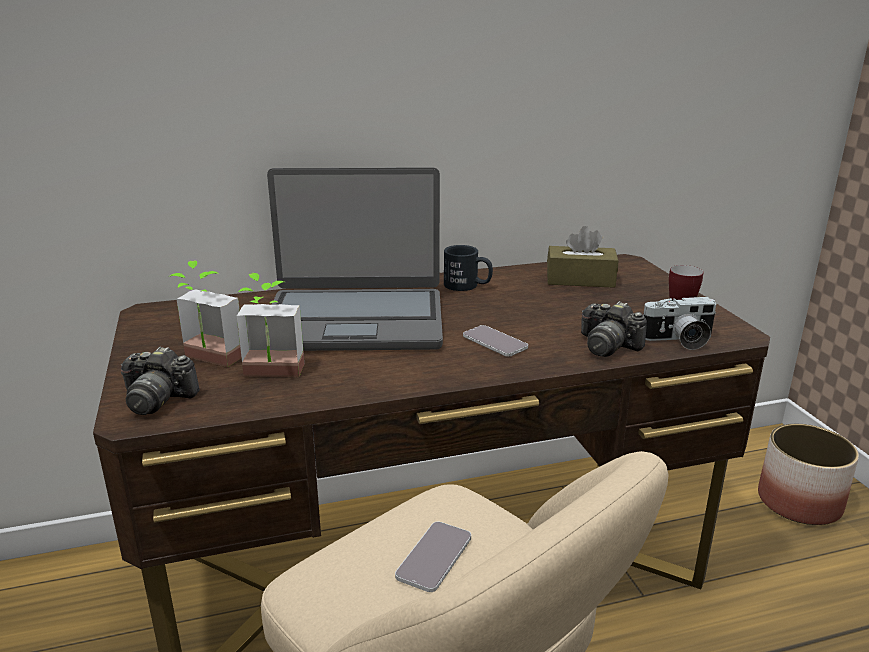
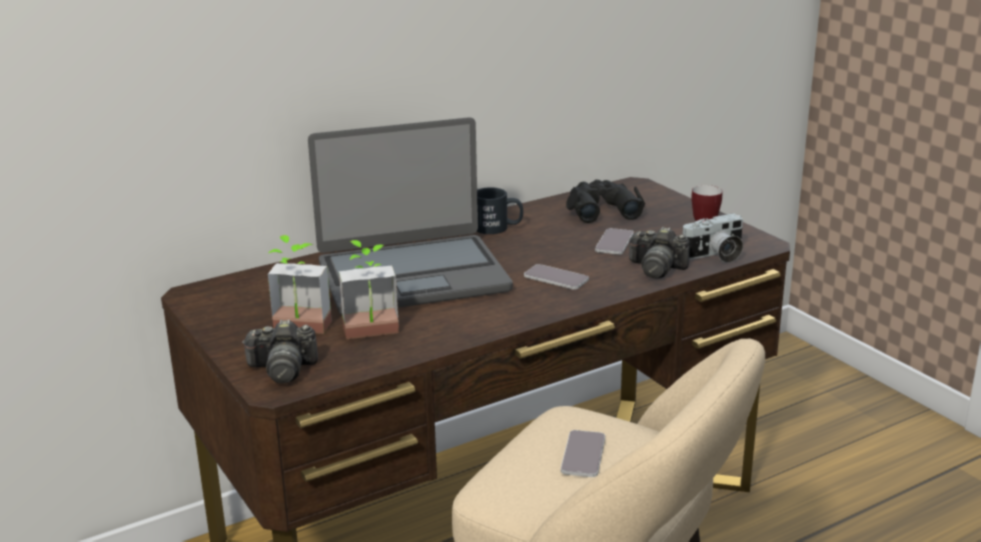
camera: 15 degrees left, 0 degrees up
brown tissue box [547,226,619,288] -> black binoculars [566,180,645,223]
planter [758,424,859,525] -> none
none -> phone [595,228,634,255]

